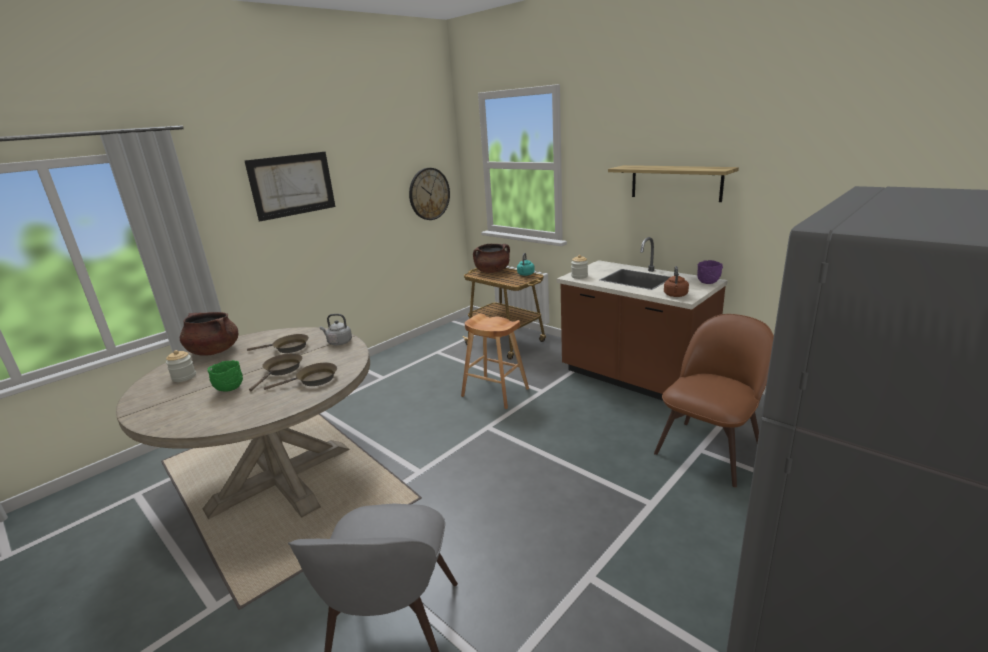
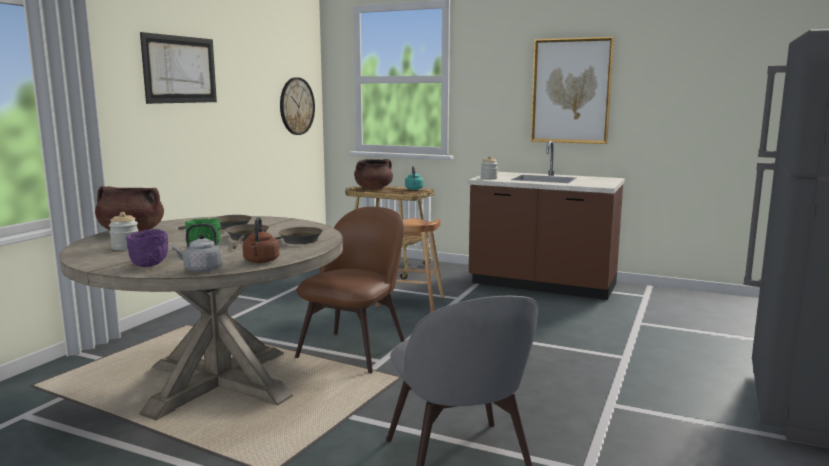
camera: 20 degrees left, 10 degrees down
grey kettle [320,314,352,345] -> grey kettle moved to [171,224,223,272]
shelf [608,165,739,202] -> picture [531,37,614,144]
brown chair [654,314,774,487] -> brown chair moved to [295,207,405,373]
brown kettle [664,266,689,297] -> brown kettle moved to [243,217,279,263]
purple bowl [697,260,723,284] -> purple bowl moved to [126,229,168,267]

